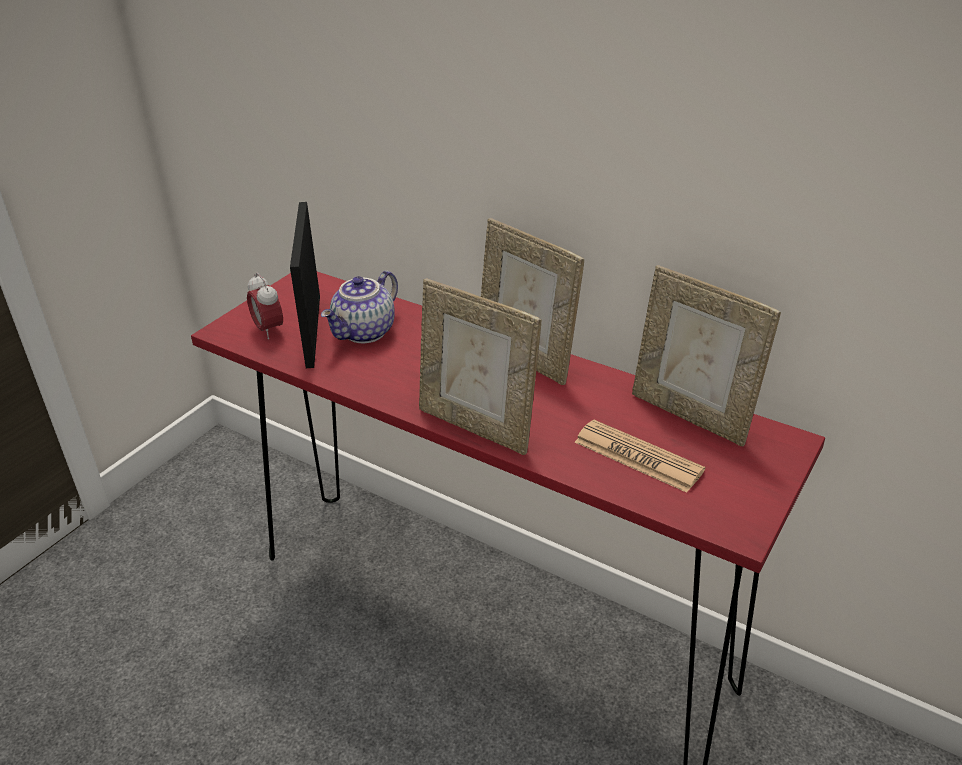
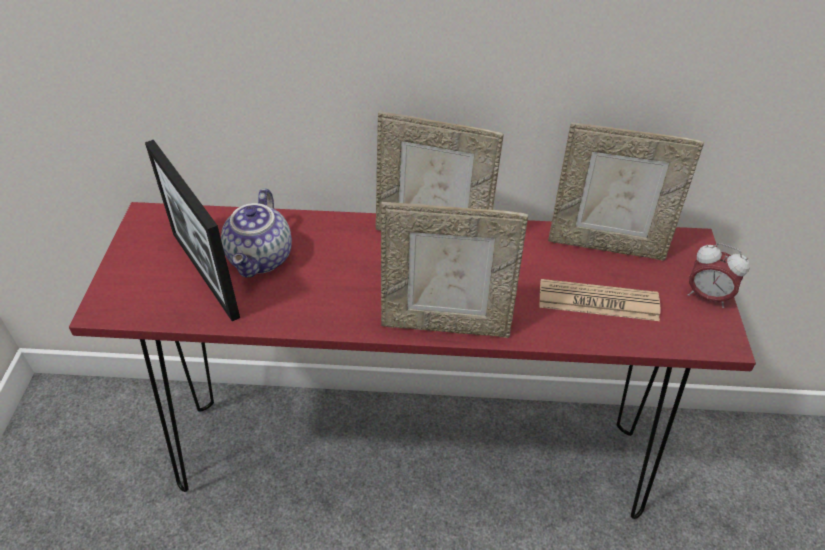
camera: 30 degrees left, 10 degrees up
alarm clock [247,273,283,340] -> alarm clock moved to [688,243,750,308]

